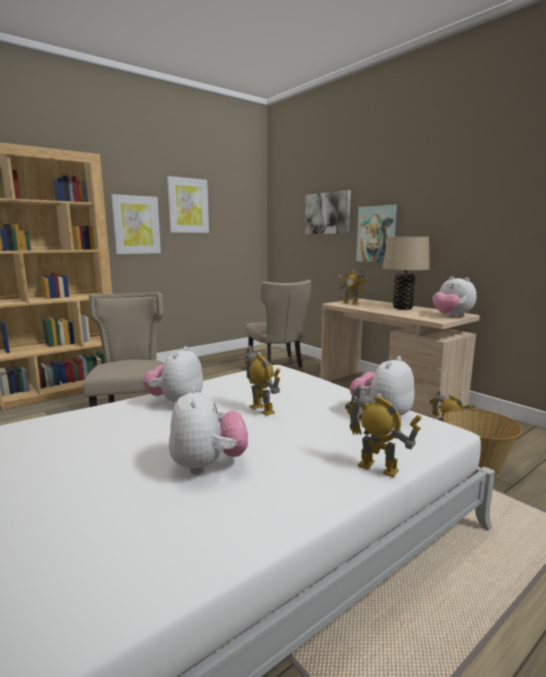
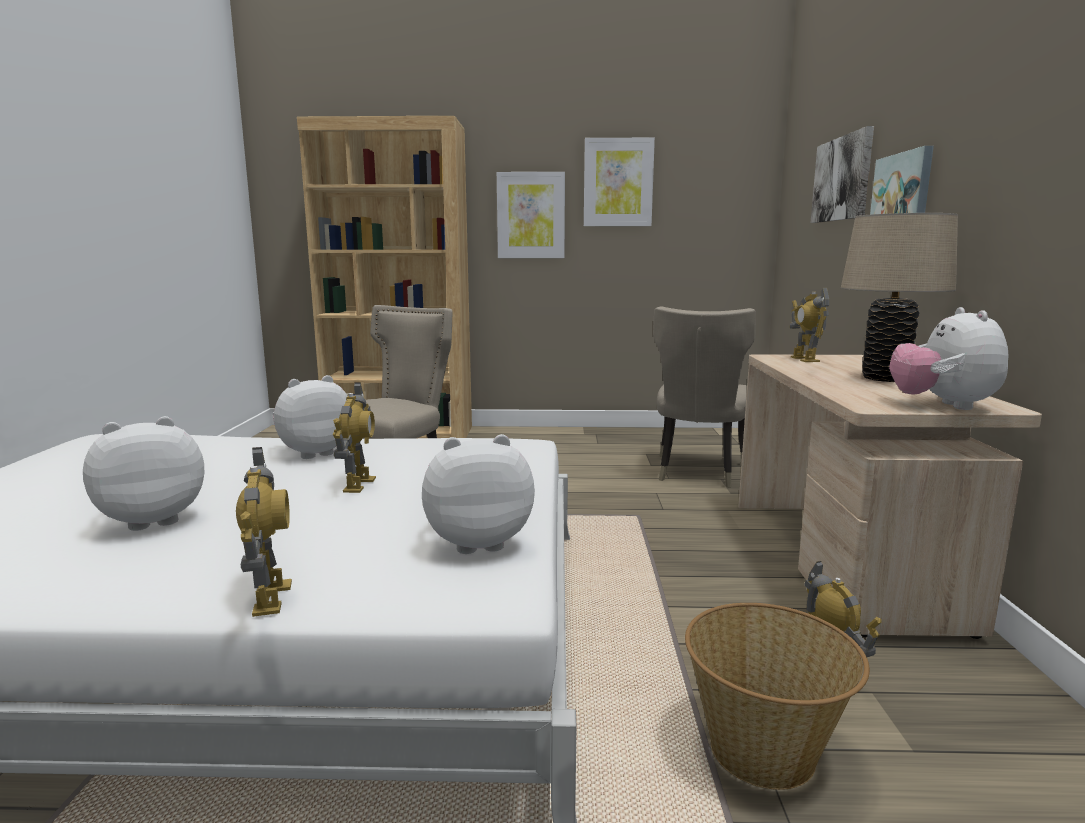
camera: 40 degrees right, 0 degrees up
plush toy [169,386,248,474] -> plush toy turned 150 degrees counterclockwise [83,416,204,531]

